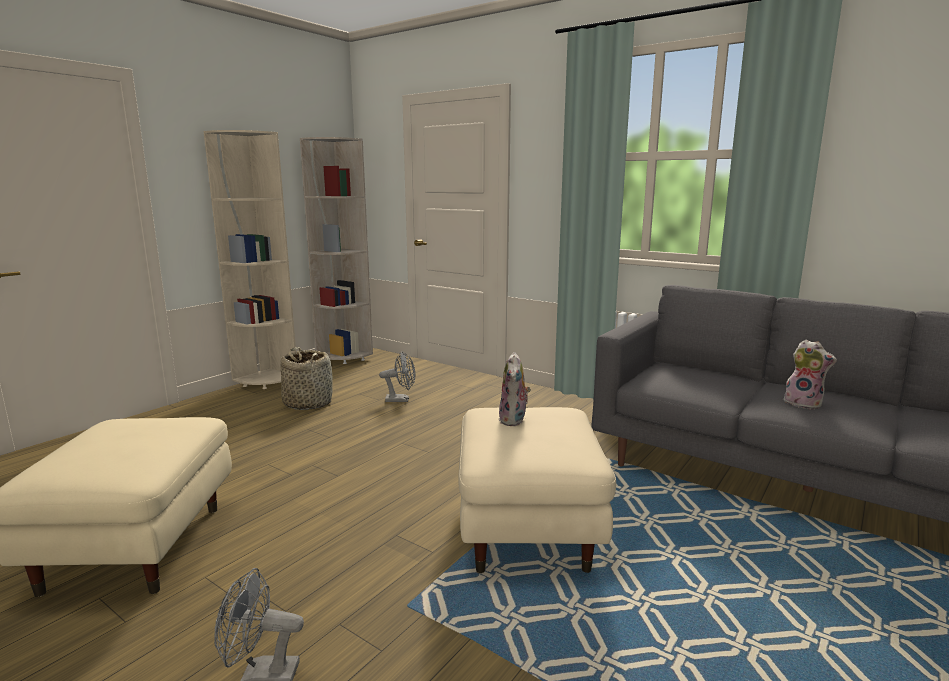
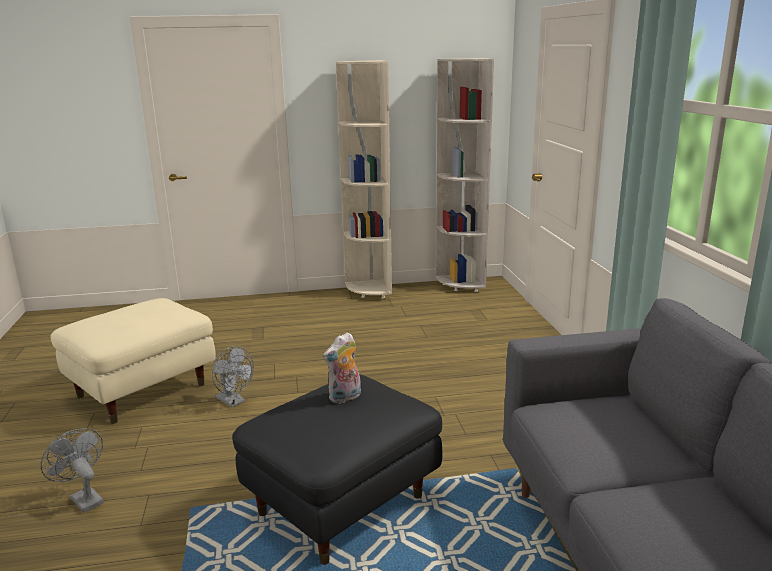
camera: 45 degrees right, 5 degrees up
basket [281,347,333,410] -> none
grey fan [379,352,415,402] -> grey fan moved to [212,346,254,407]
beige ottoman [459,407,616,573] -> black ottoman [232,374,443,565]
plush toy [783,339,837,410] -> none

